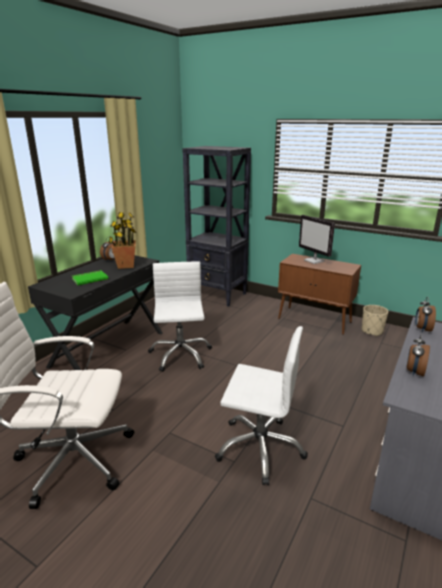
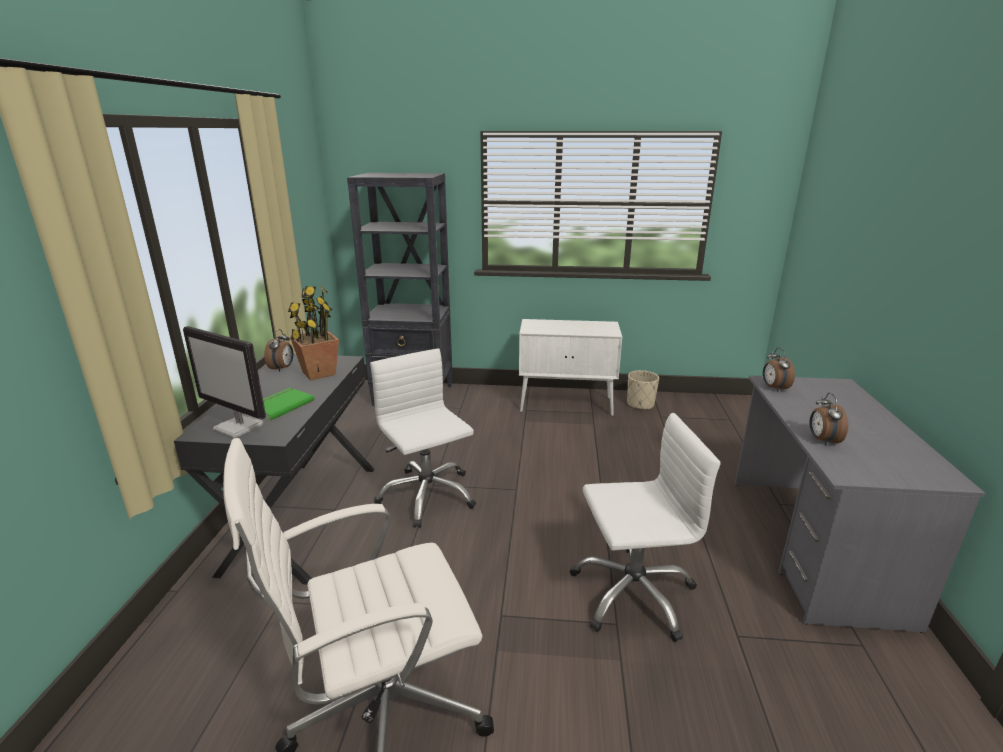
camera: 25 degrees left, 0 degrees up
brown cabinet [278,254,361,335] -> white cabinet [519,319,622,416]
monitor [299,215,335,264] -> monitor moved to [183,326,266,438]

